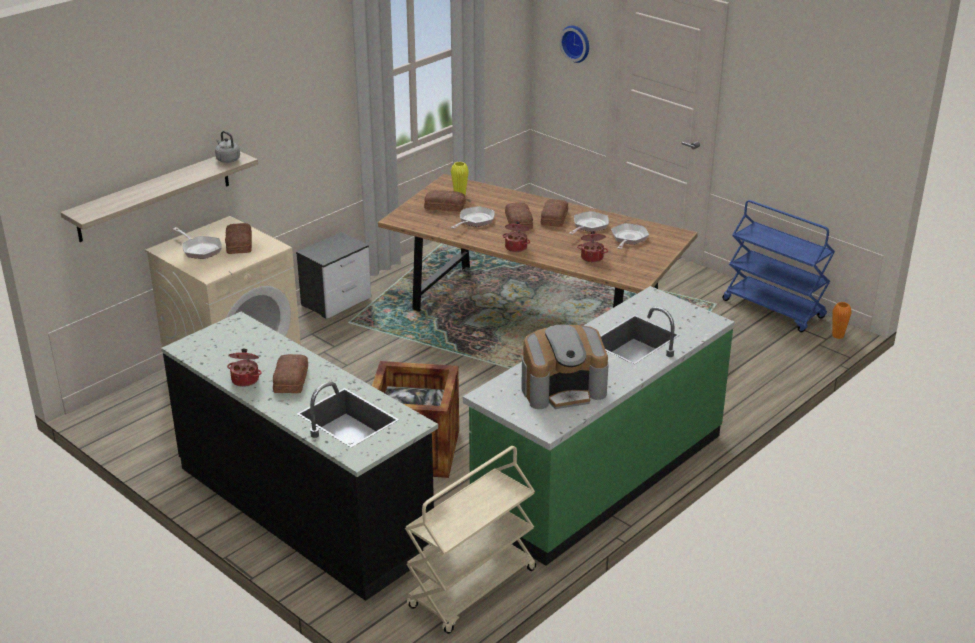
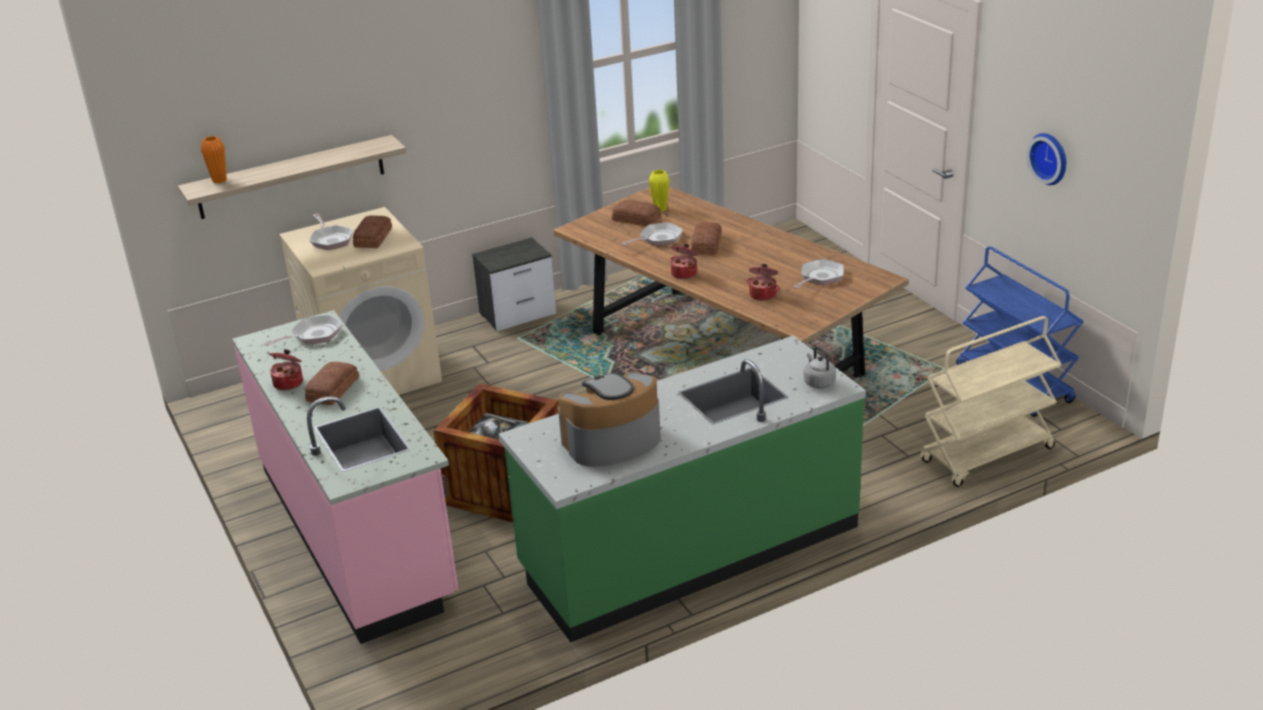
camera: 20 degrees right, 0 degrees up
black counter [161,312,438,601] -> pink counter [232,310,458,644]
grey kettle [215,131,240,163] -> grey kettle moved to [804,347,836,389]
beige cart [405,446,536,634] -> beige cart moved to [921,316,1062,487]
coffee machine [521,324,609,409] -> coffee machine turned 150 degrees clockwise [558,371,661,467]
bread [541,199,568,227] -> none
wall clock [559,26,589,63] -> wall clock moved to [1027,133,1066,185]
frying pan [569,211,609,235] -> frying pan moved to [264,315,342,346]
orange vase [832,302,852,339] -> orange vase moved to [201,136,227,183]

